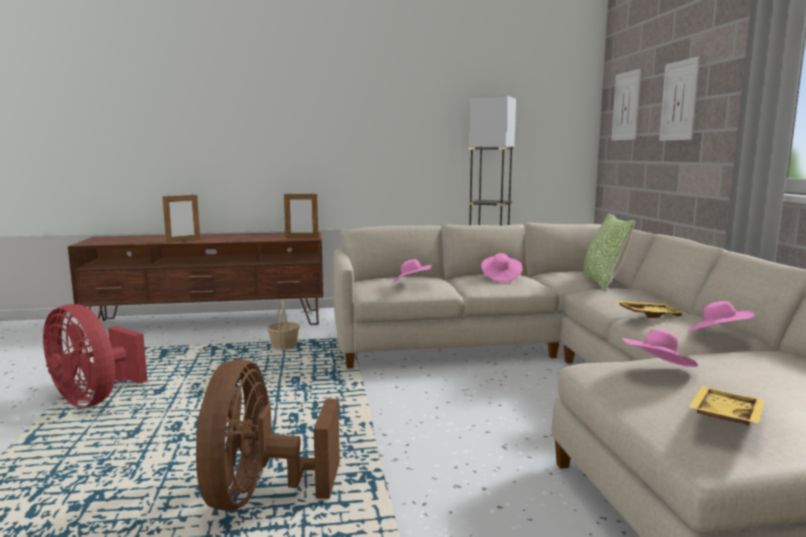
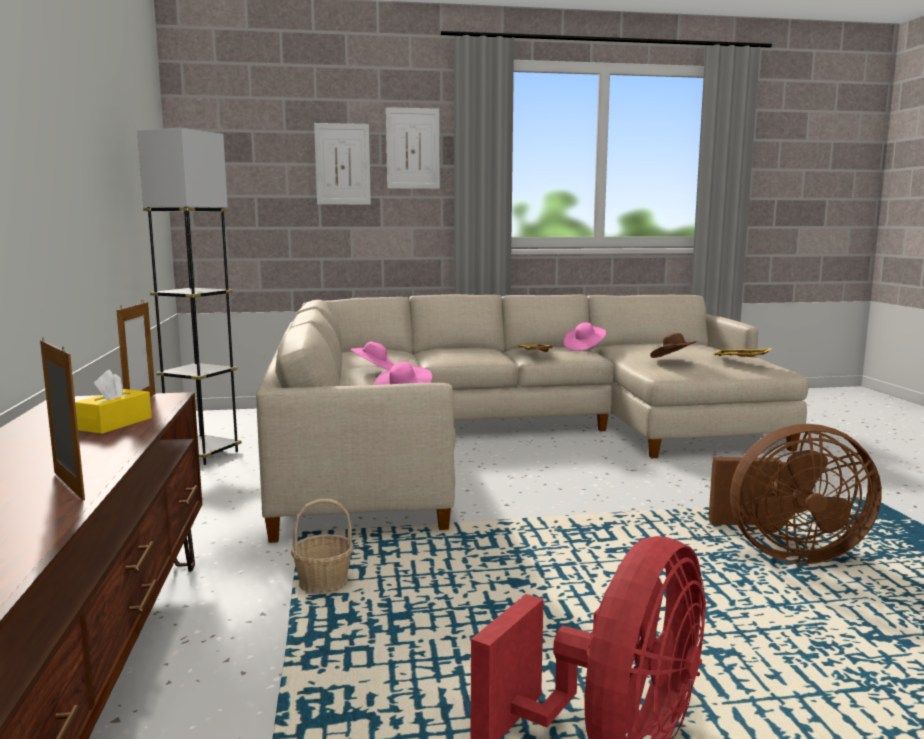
camera: 90 degrees left, 0 degrees up
pillow [582,213,636,291] -> none
picture [611,69,641,141] -> picture moved to [386,107,440,189]
pink hat [622,329,698,367] -> brown hat [650,333,696,358]
none -> yellow tissue box [75,370,152,434]

